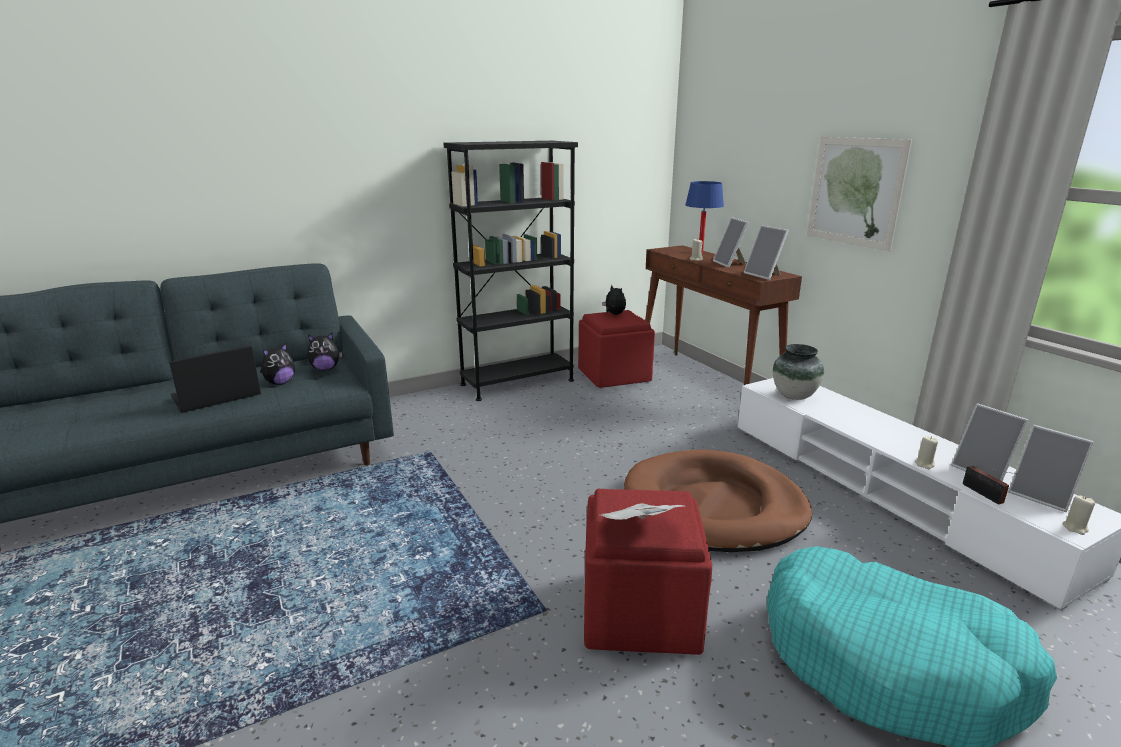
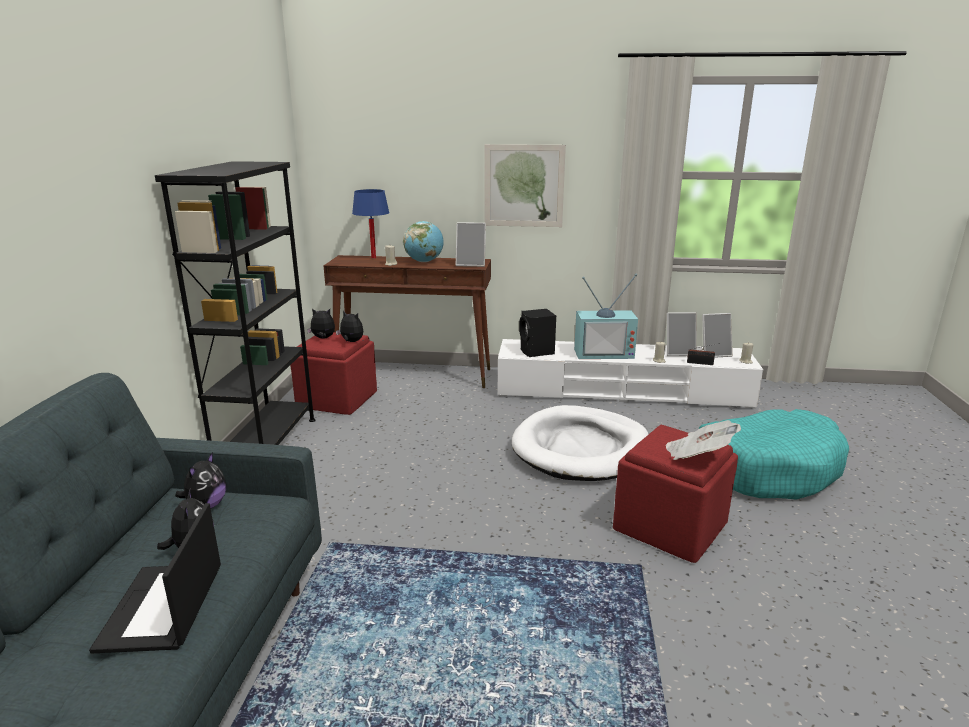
camera: 55 degrees left, 0 degrees up
brown dog bed [624,450,812,552] -> white dog bed [512,405,649,481]
picture frame [713,217,749,268] -> globe [403,221,444,262]
vase [773,344,824,400] -> black speaker [519,309,556,357]
none -> plush toy [336,310,363,342]
none -> television [574,274,638,359]

